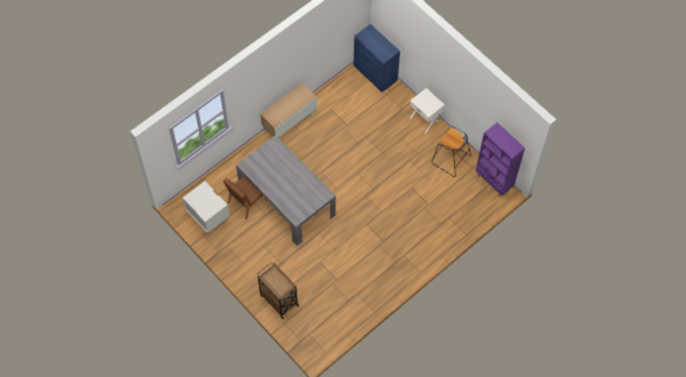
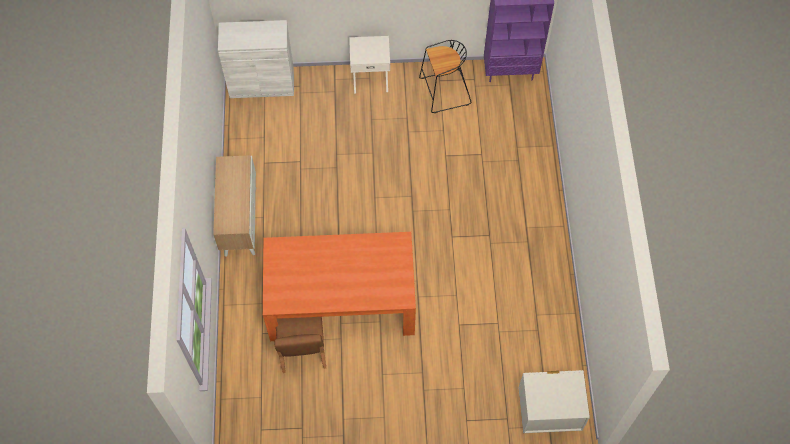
camera: 50 degrees left, 0 degrees up
white nightstand [183,181,230,234] -> white nightstand moved to [518,370,590,433]
grey dining table [236,135,336,246] -> orange dining table [263,232,416,341]
brown cart [257,262,299,319] -> none
blue cabinet [353,24,400,92] -> white cabinet [218,20,294,98]

